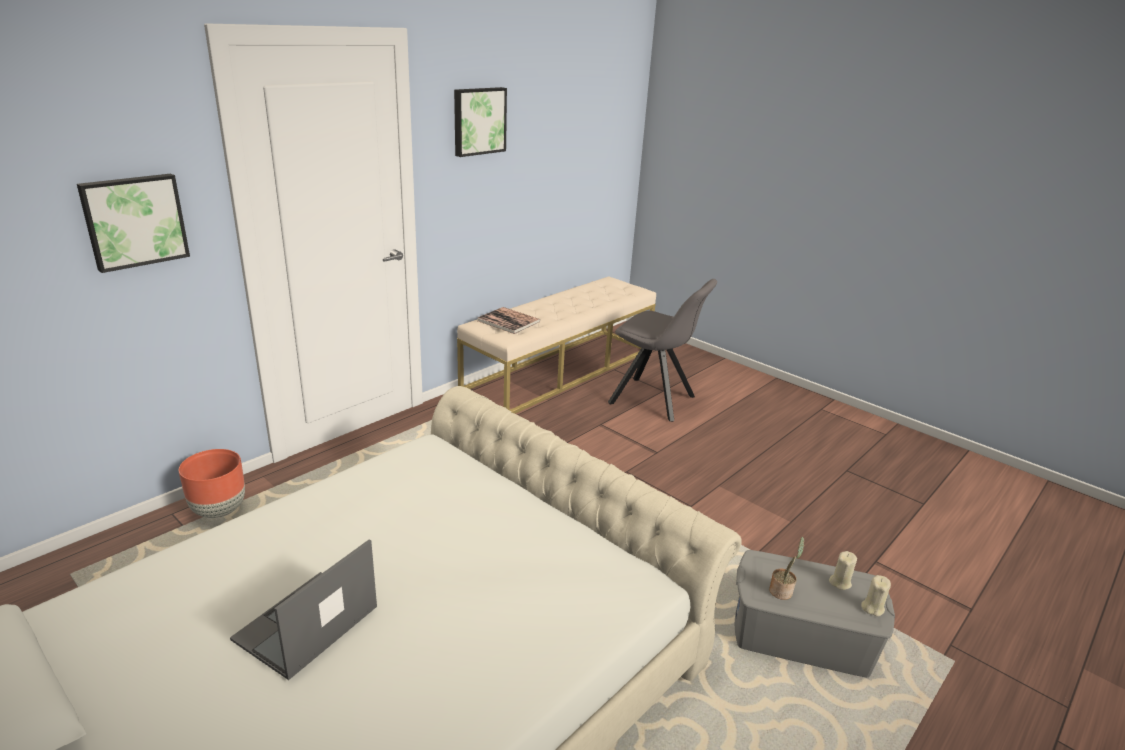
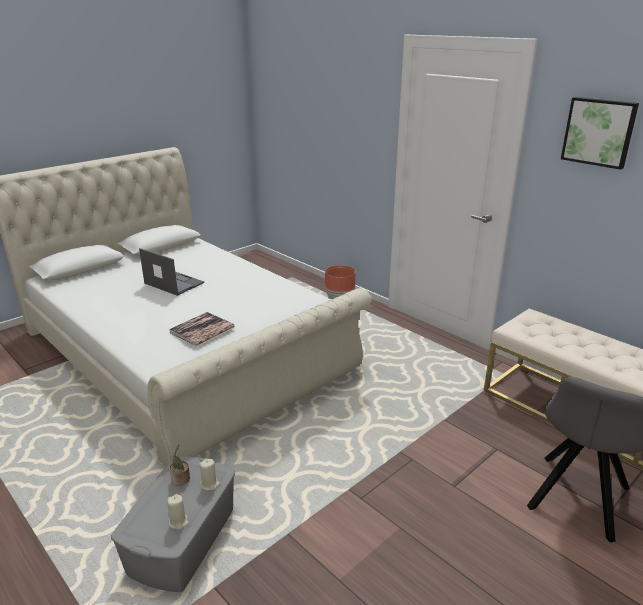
camera: 95 degrees right, 0 degrees up
picture [77,173,190,273] -> none
book [478,307,540,334] -> book moved to [169,312,234,346]
beige candle [861,575,891,616] -> beige candle moved to [199,459,220,490]

